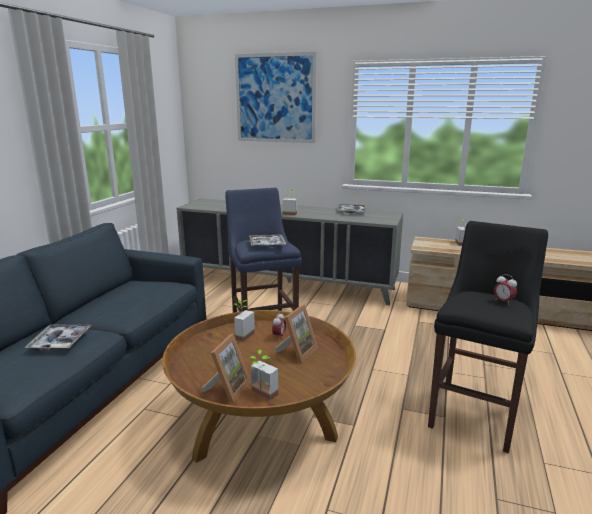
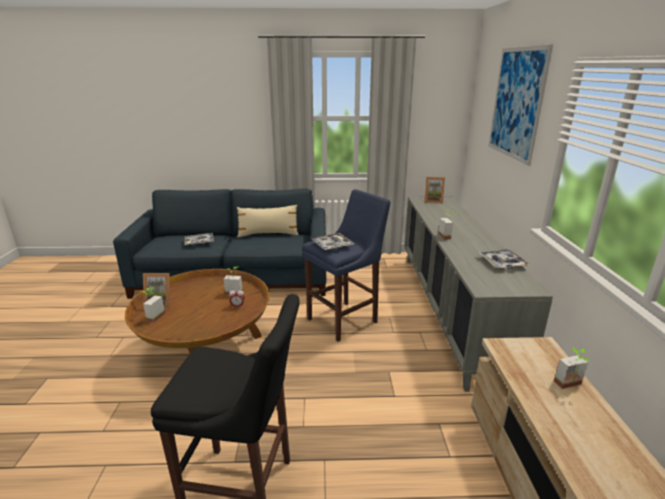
camera: 70 degrees right, 5 degrees up
picture frame [275,304,318,362] -> picture frame moved to [424,177,445,204]
alarm clock [494,274,517,305] -> none
none -> beige pillow [237,205,299,238]

